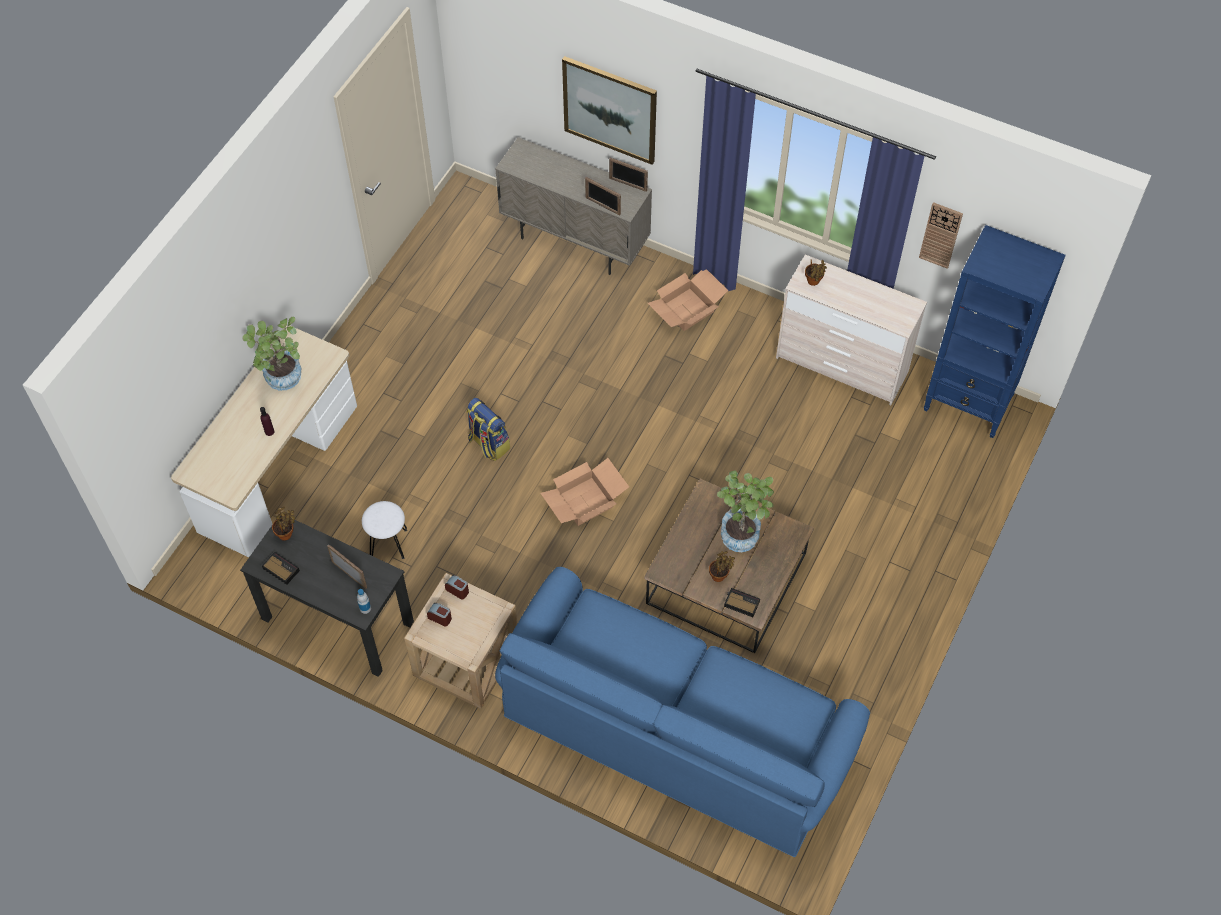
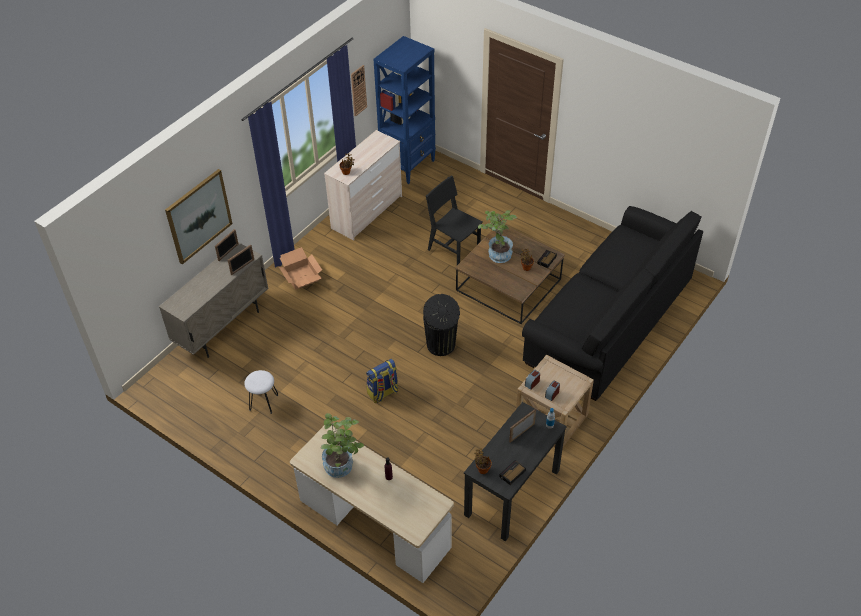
camera: 80 degrees left, 10 degrees down
white stool [362,501,407,559] -> white stool moved to [244,370,278,414]
blue sofa [495,567,870,857] -> black sofa [522,206,703,401]
cardboard box [541,458,629,526] -> black trash can [423,294,460,356]
none -> black chair [426,175,483,265]

